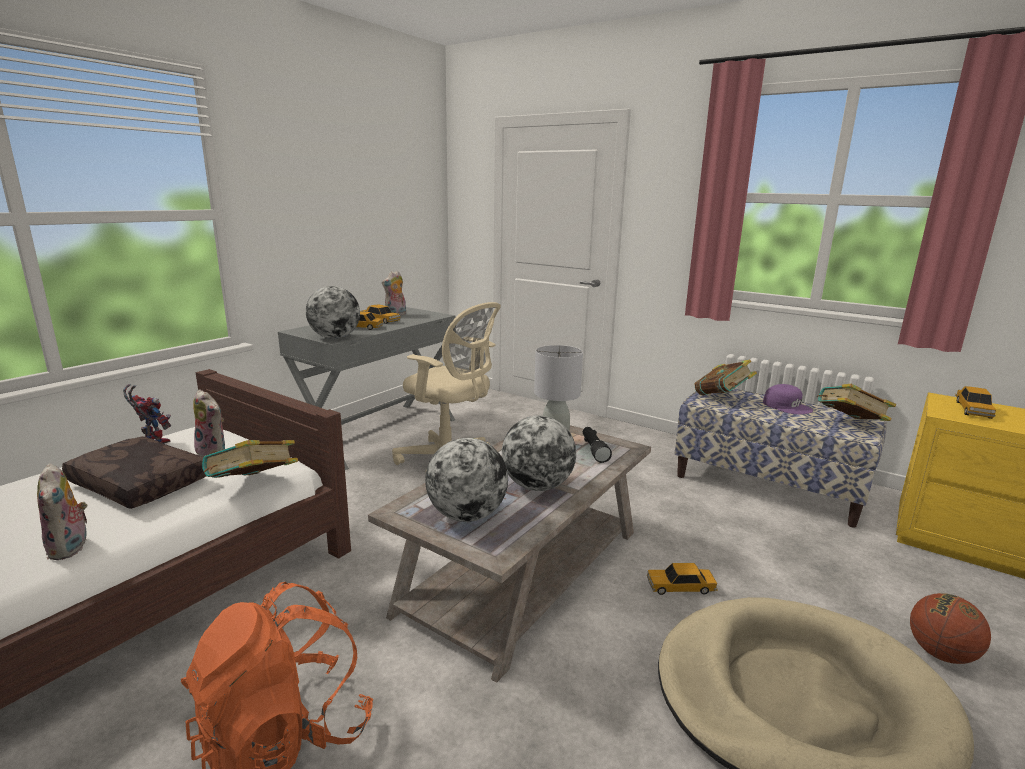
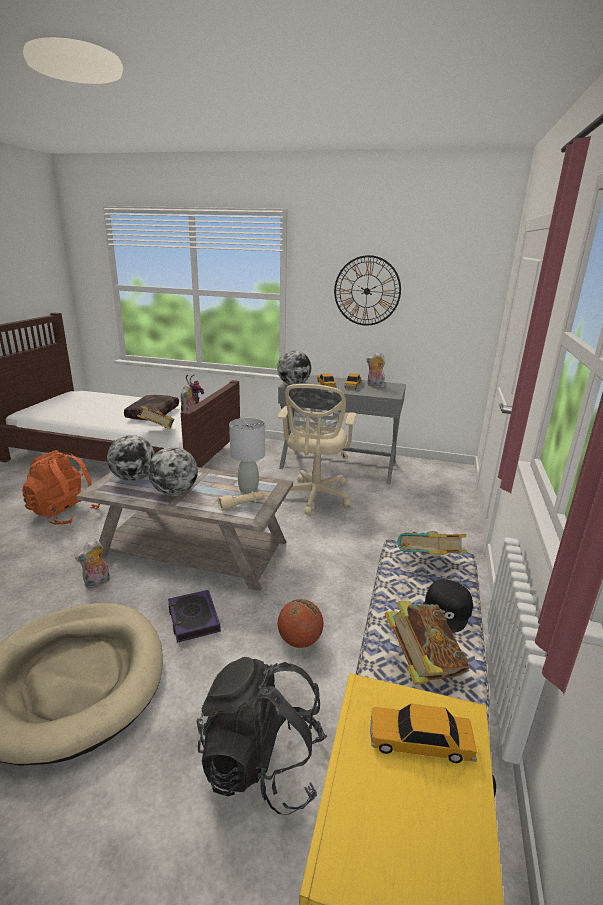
camera: 70 degrees right, 5 degrees up
plush toy [37,463,87,560] -> plush toy moved to [75,539,110,589]
black flashlight [583,427,612,463] -> beige flashlight [217,491,264,511]
toy car [647,563,718,595] -> book [168,590,221,643]
purple cap [763,384,813,414] -> black cap [422,579,473,633]
basketball [910,593,991,664] -> basketball moved to [278,599,323,648]
none -> black backpack [196,657,327,814]
none -> wall clock [334,255,401,326]

